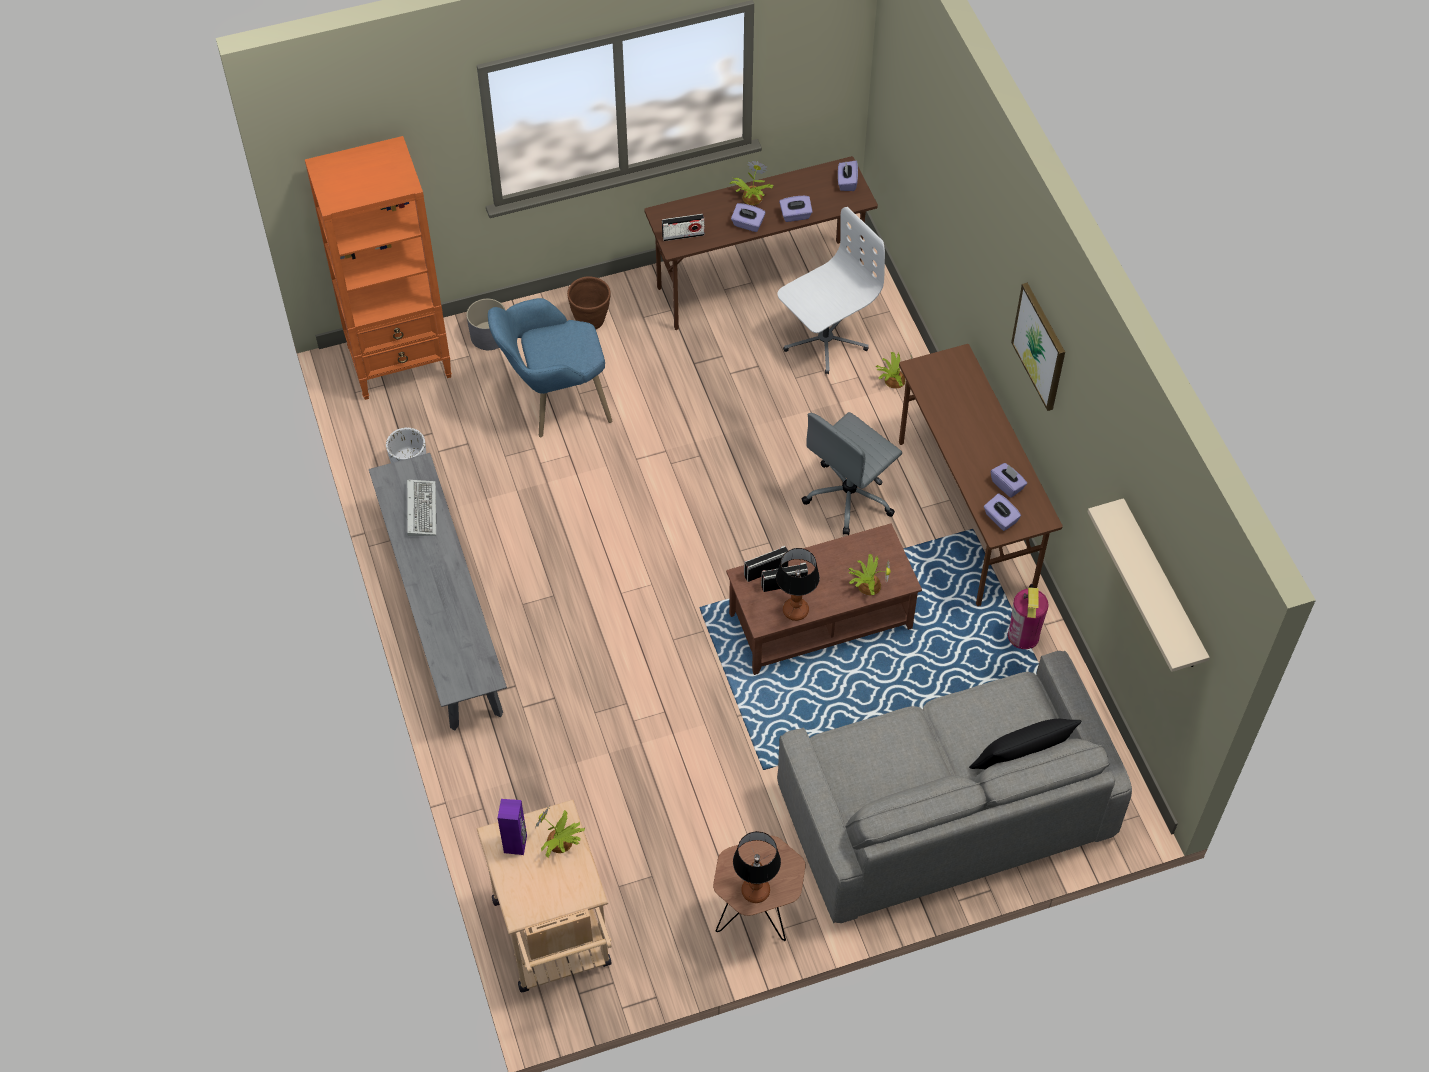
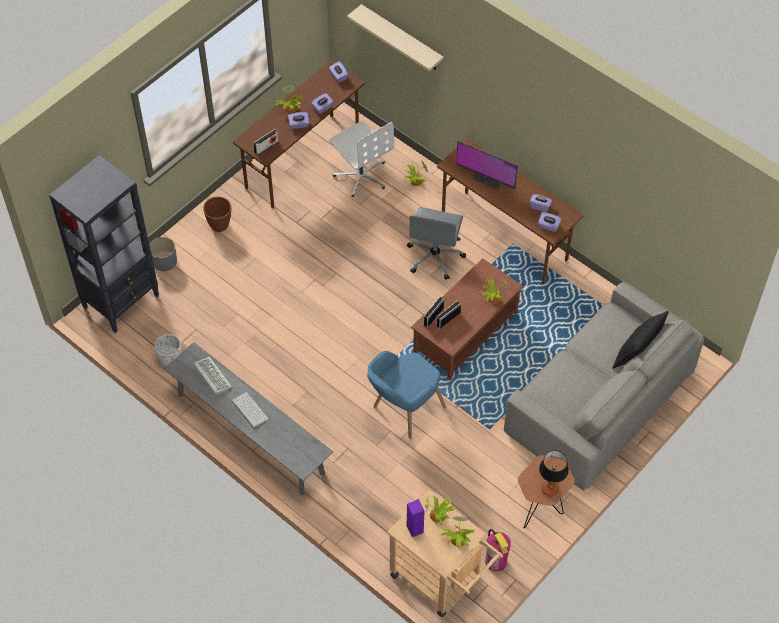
camera: 30 degrees left, 0 degrees up
orange bookcase [305,136,452,400] -> black bookcase [49,155,159,333]
blue armchair [488,298,612,437] -> blue armchair moved to [367,351,446,439]
table lamp [776,548,820,621] -> none
white office chair [777,207,885,374] -> white office chair turned 120 degrees clockwise [329,122,394,197]
fire extinguisher [1008,584,1049,649] -> fire extinguisher moved to [485,529,511,572]
picture [1011,283,1065,411] -> none
beige shelf [1088,498,1210,672] -> beige shelf moved to [347,4,444,71]
none -> keyboard [232,392,269,428]
none -> potted plant [441,516,475,547]
none -> monitor [456,141,518,189]

